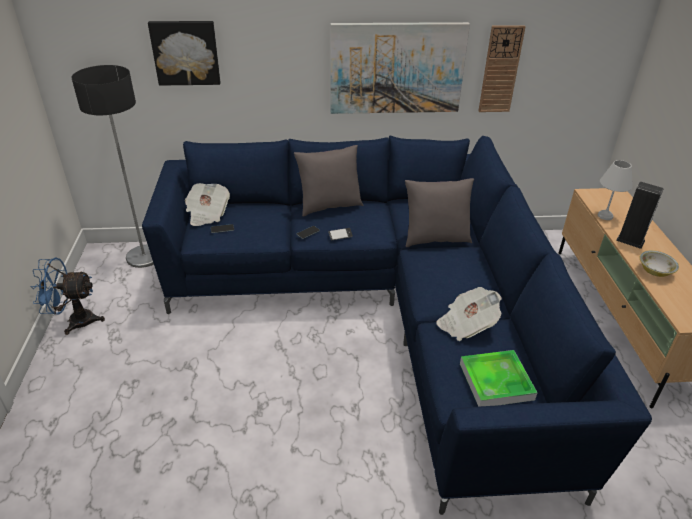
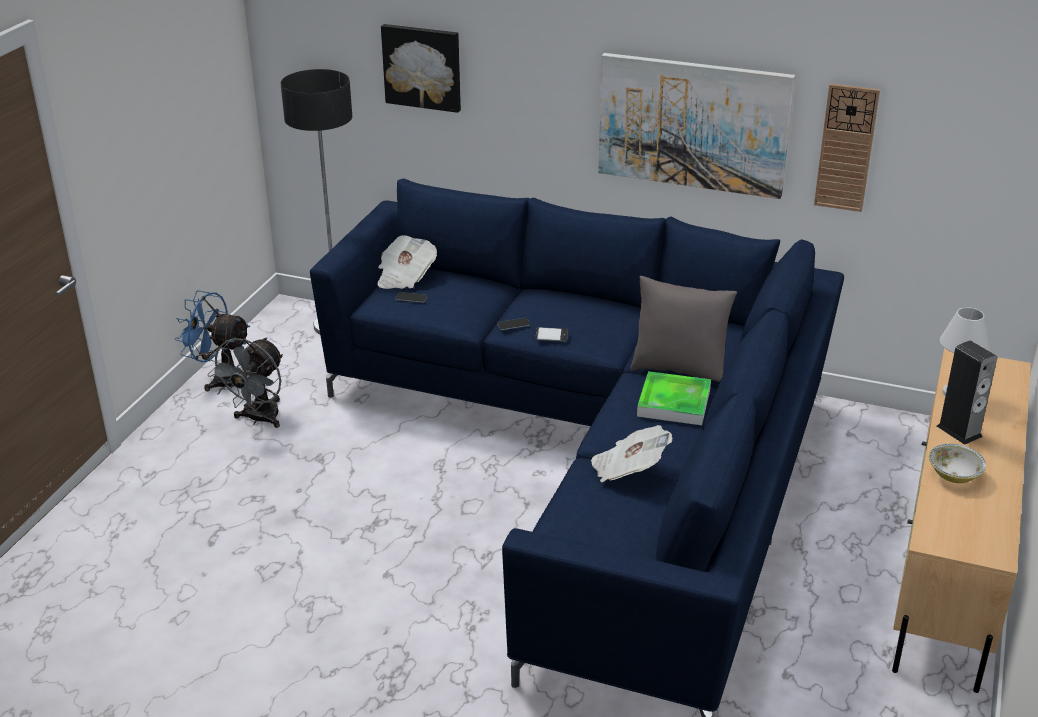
camera: 25 degrees right, 5 degrees down
grey pillow [294,145,363,216] -> none
tray [460,350,538,407] -> tray moved to [637,371,711,425]
none -> grey fan [207,337,283,428]

